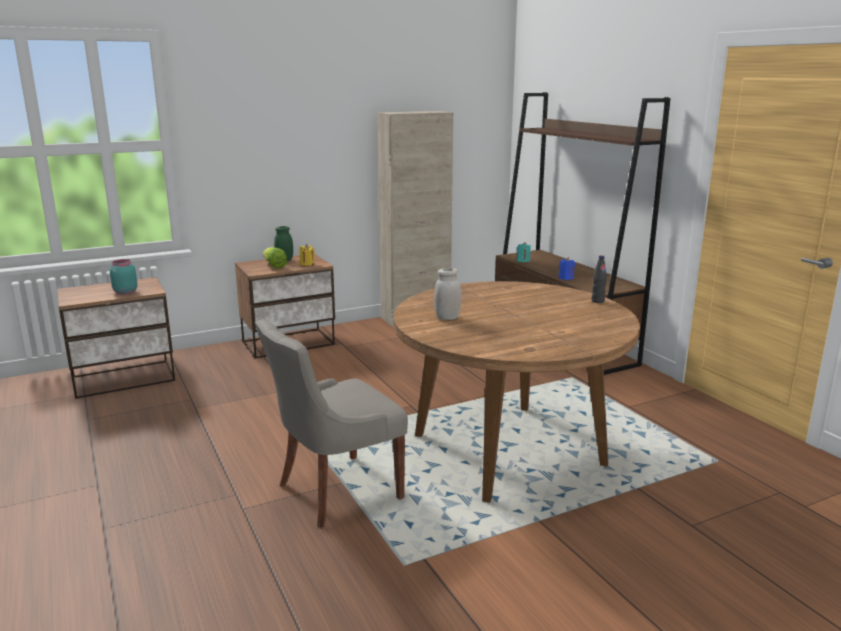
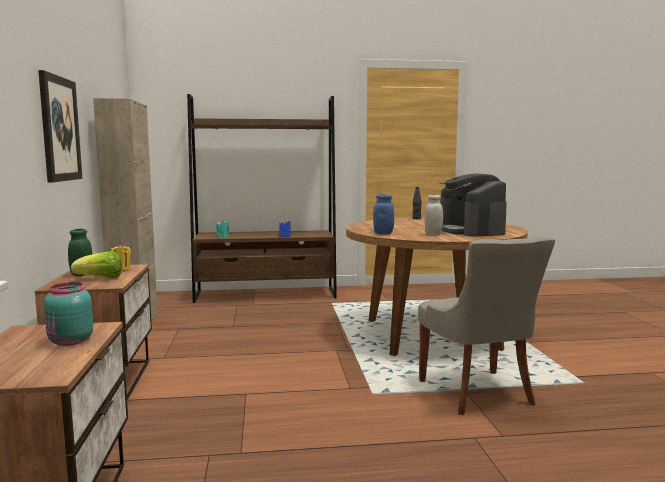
camera: 70 degrees left, 10 degrees down
none -> picture [38,70,82,183]
none -> blue jar [373,194,394,235]
none -> coffee machine [440,173,507,237]

